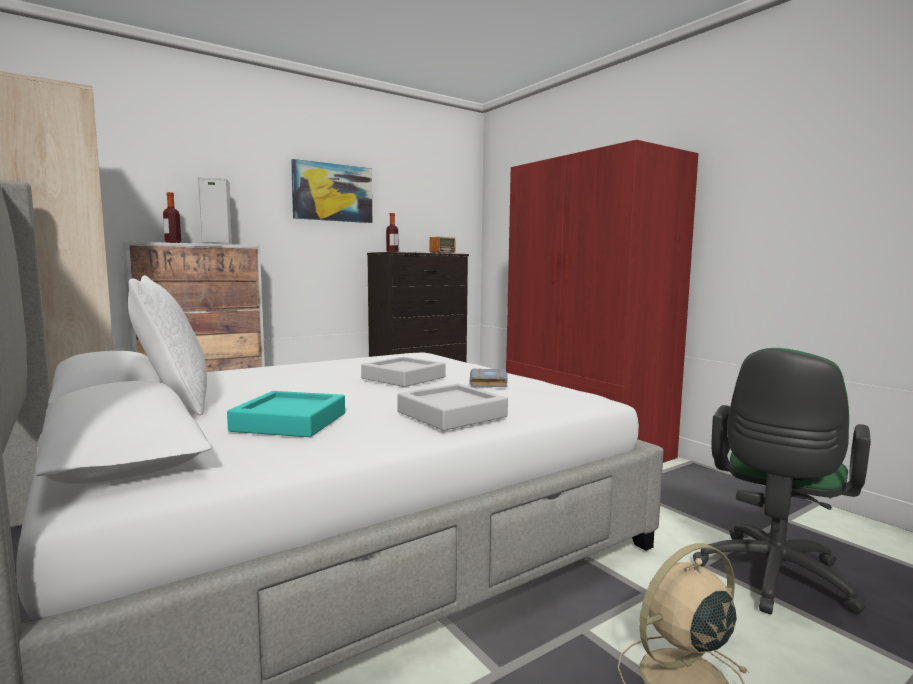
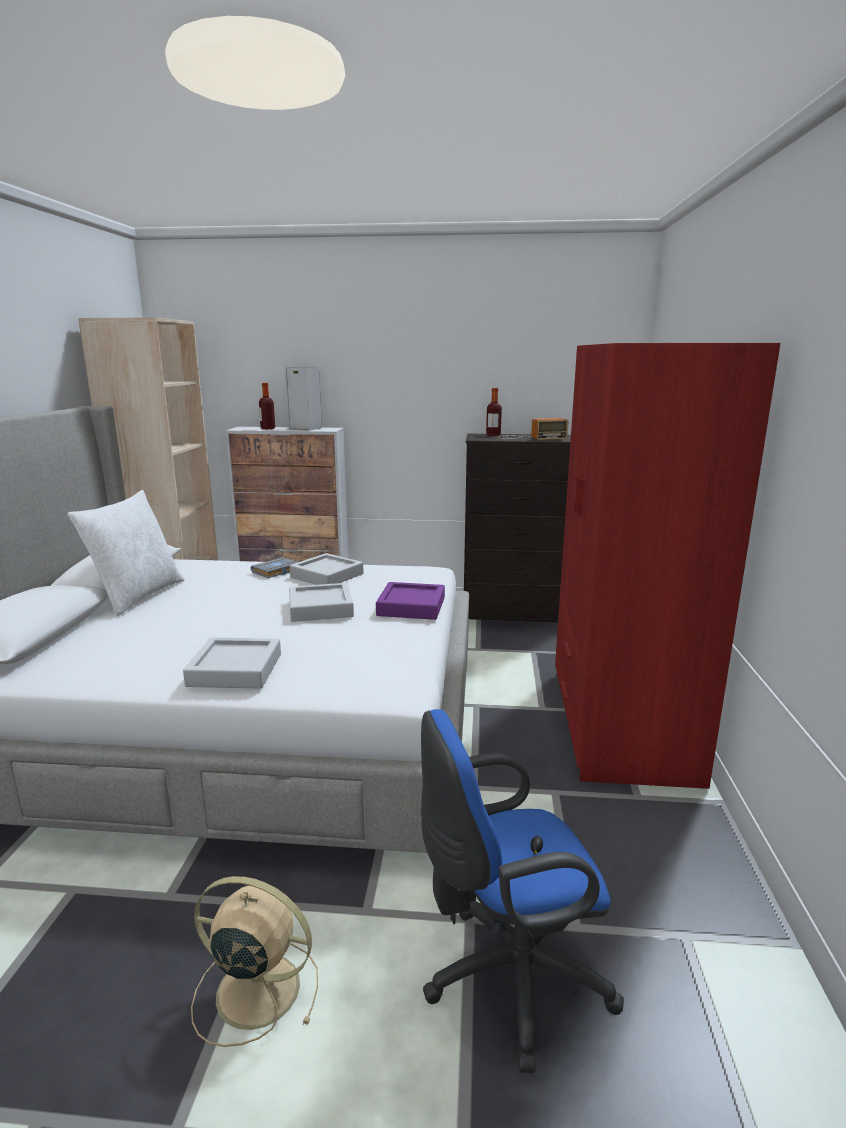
camera: 40 degrees right, 10 degrees up
turquoise tray [227,391,345,437] -> none
picture [291,159,372,223] -> none
grey book [469,368,508,387] -> grey book moved to [251,557,298,578]
green office chair [693,348,871,614] -> blue office chair [421,709,624,1073]
none -> grey tray [290,553,364,585]
none -> purple tray [376,582,445,620]

